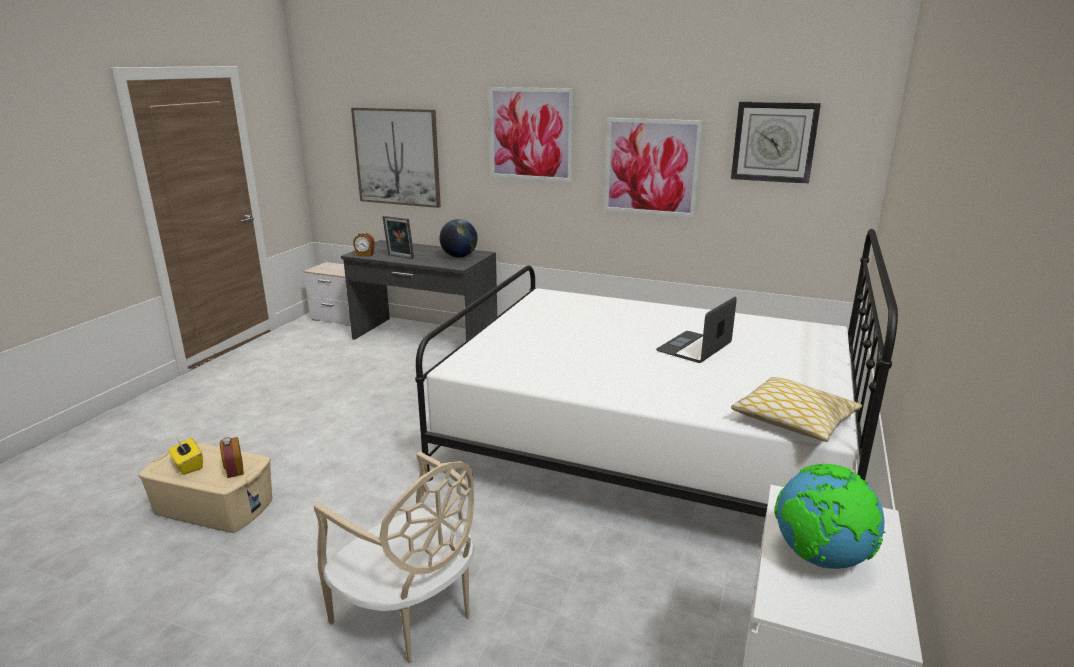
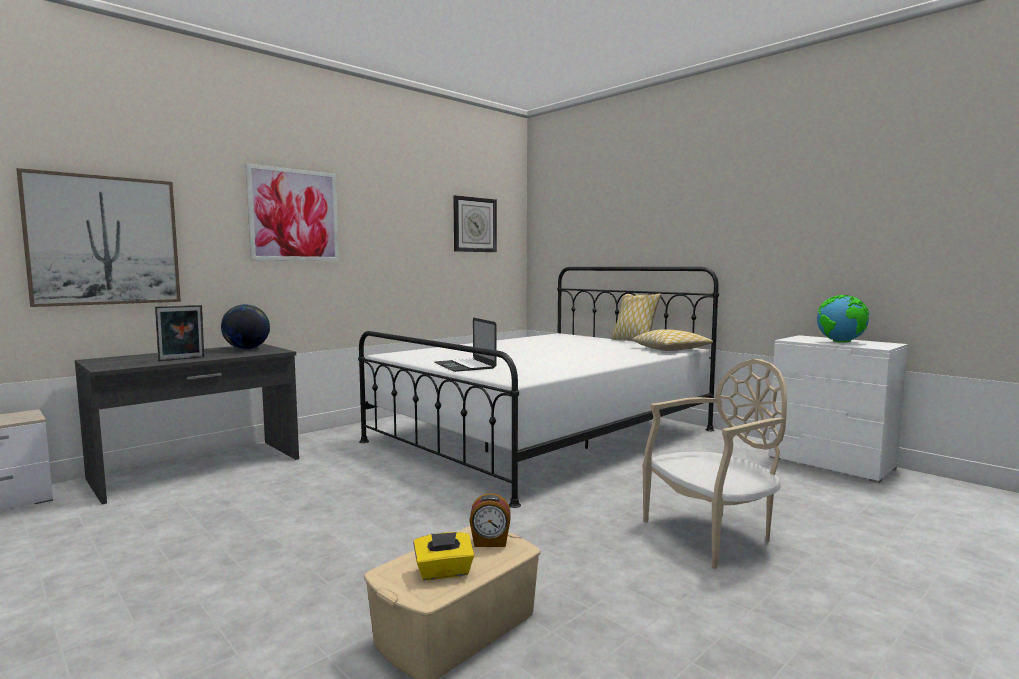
camera: 65 degrees left, 15 degrees down
alarm clock [353,232,375,257] -> none
picture [604,118,703,218] -> none
laptop [656,297,737,363] -> laptop moved to [435,318,497,372]
none -> pillow [611,292,661,340]

